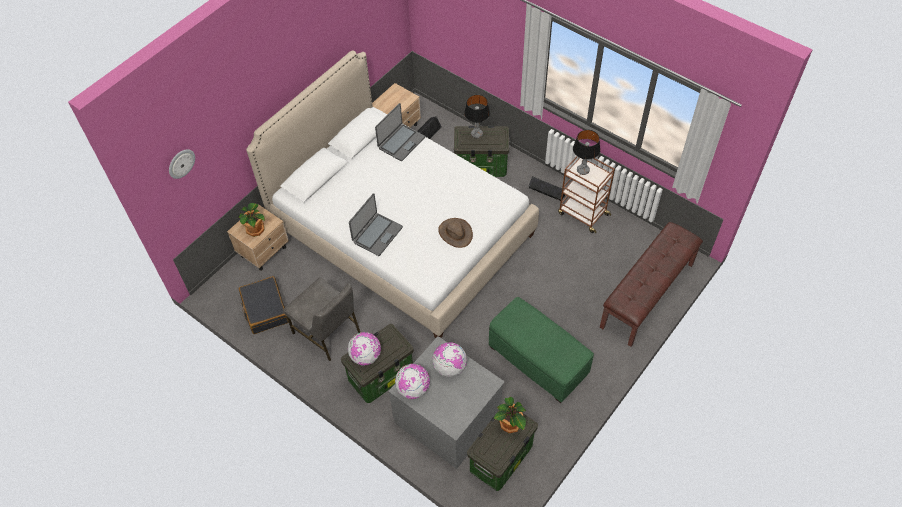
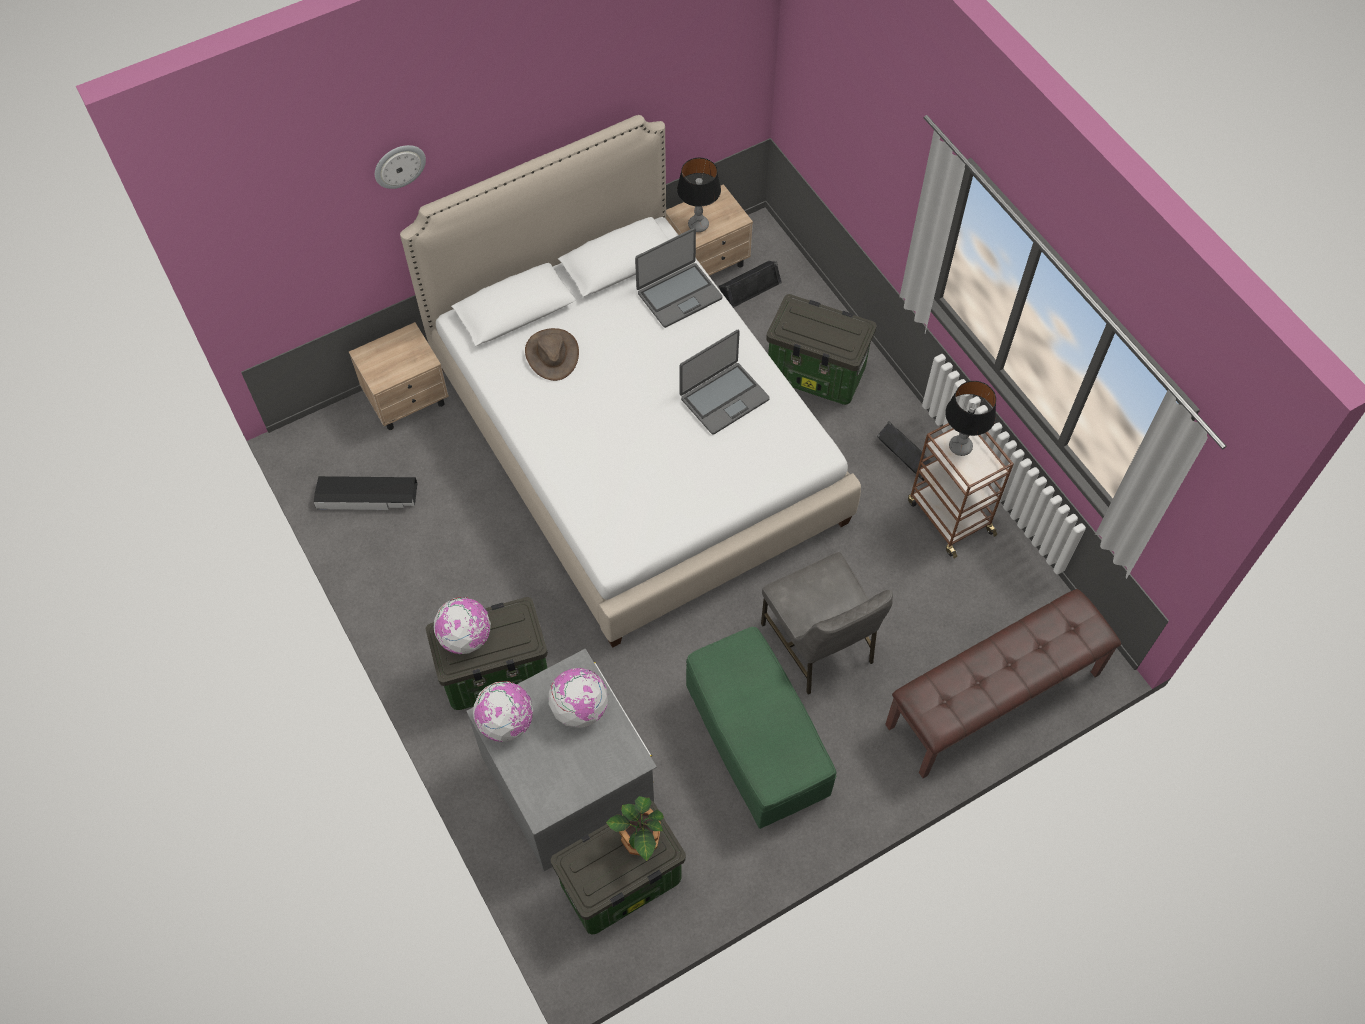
camera: 20 degrees right, 5 degrees up
wall clock [169,149,195,179] -> wall clock moved to [375,145,426,189]
potted plant [239,203,265,237] -> none
black suitcase [239,276,289,334] -> black storage box [313,476,417,510]
grey chair [283,277,360,361] -> grey chair moved to [761,552,893,695]
laptop [349,193,403,256] -> laptop moved to [679,330,770,435]
brown hat [438,218,473,248] -> brown hat moved to [525,328,579,381]
table lamp [464,94,490,138] -> table lamp moved to [677,158,721,232]

